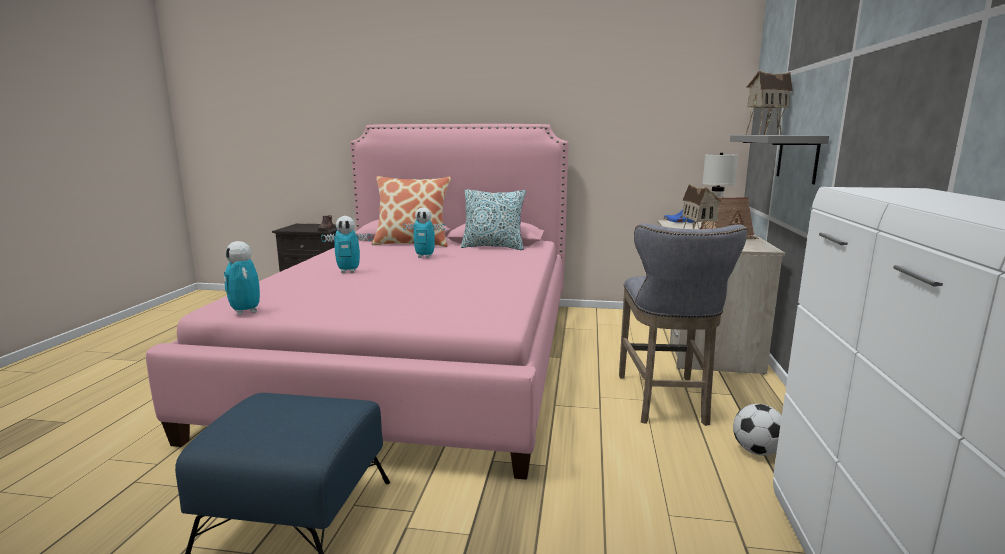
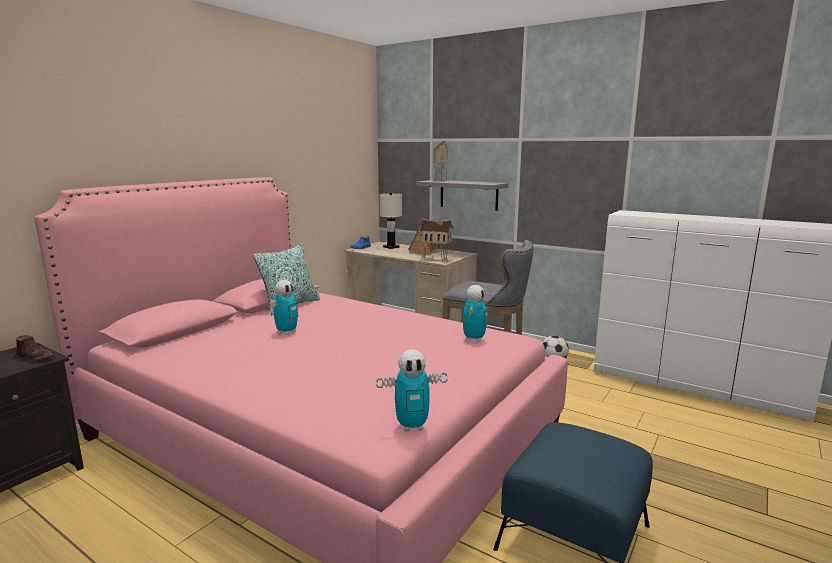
camera: 65 degrees left, 0 degrees up
toy robot [321,216,371,273] -> toy robot moved to [463,285,488,342]
pillow [371,176,451,247] -> none

